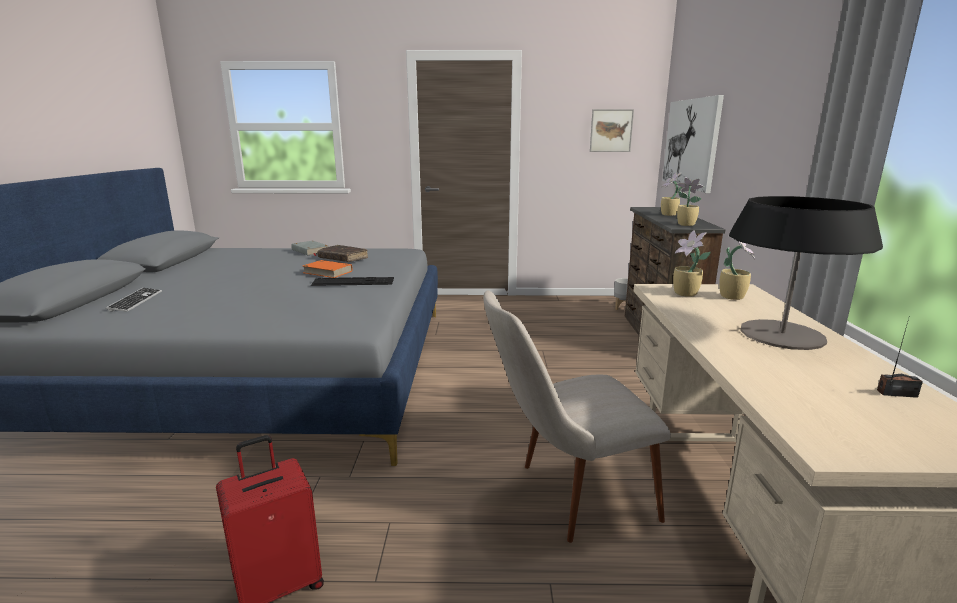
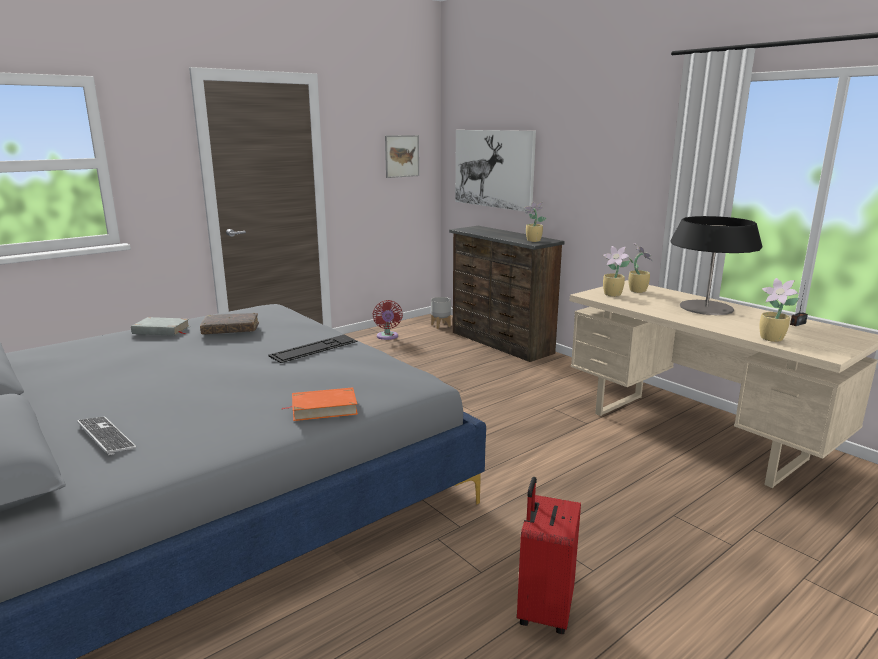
camera: 40 degrees left, 0 degrees up
orange book [303,260,352,278] -> orange book moved to [282,387,358,421]
beige chair [483,290,671,543] -> none
potted plant [661,172,682,216] -> potted plant moved to [759,278,799,342]
none -> red fan [373,300,403,340]

